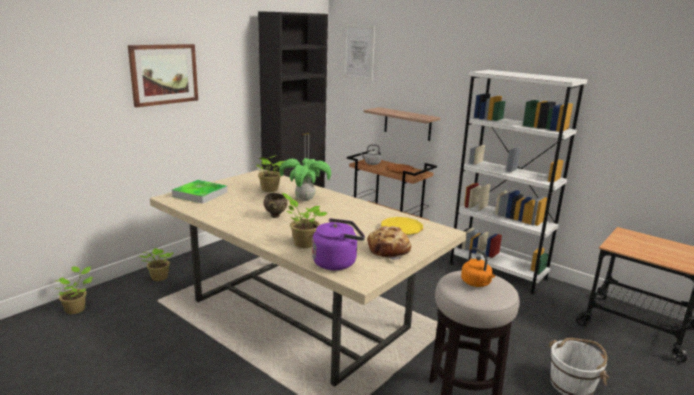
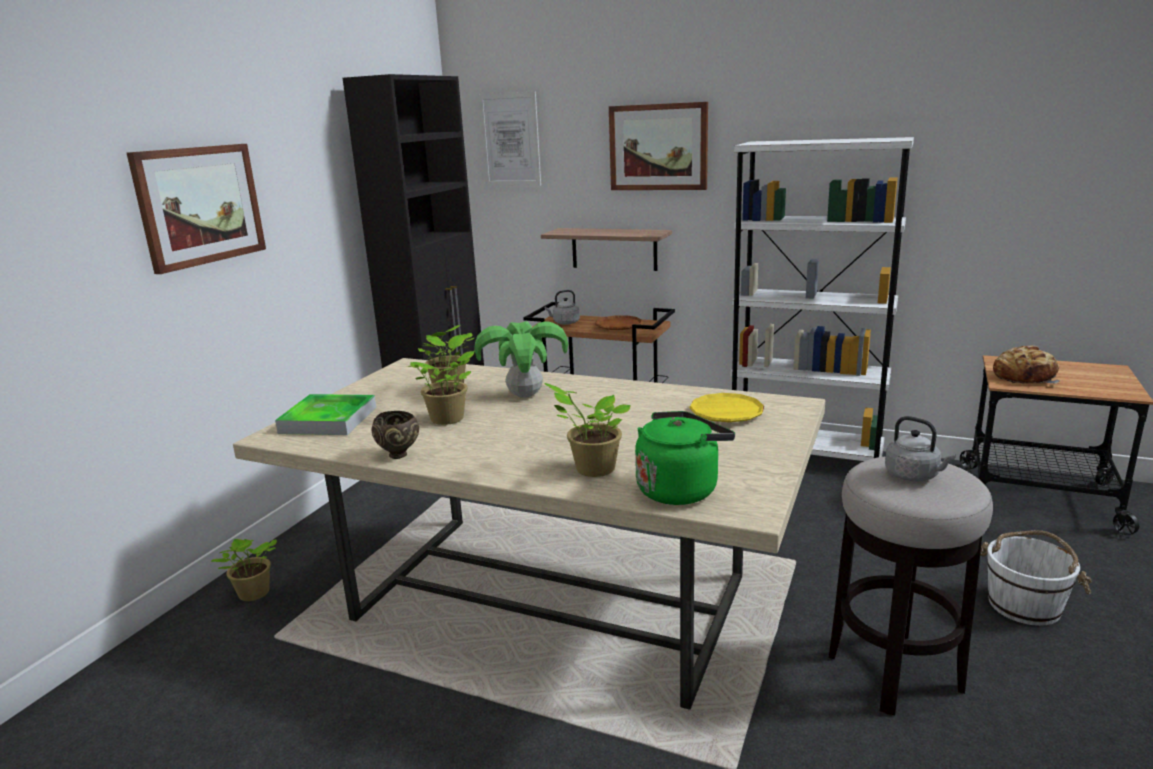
camera: 15 degrees left, 0 degrees up
potted plant [55,266,94,314] -> potted plant moved to [407,334,475,425]
brown bowl [263,193,287,218] -> brown bowl moved to [371,411,419,459]
purple kettle [312,218,365,270] -> green kettle [635,411,735,505]
bread [367,226,412,260] -> bread moved to [993,345,1060,384]
orange kettle [461,247,495,287] -> grey kettle [885,416,956,481]
none -> picture [609,102,708,190]

